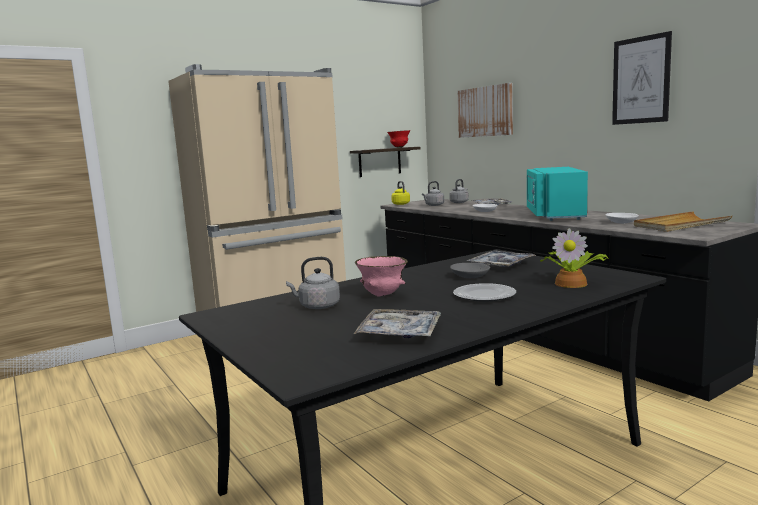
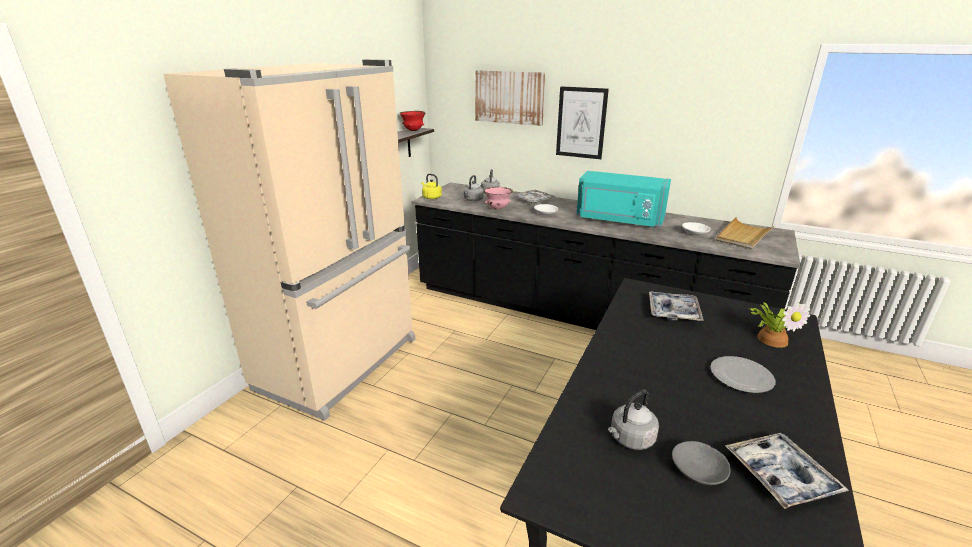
camera: 30 degrees left, 15 degrees up
pink bowl [355,256,408,297] -> pink bowl moved to [484,187,513,210]
grey bowl [450,263,490,278] -> grey bowl moved to [672,441,731,485]
turquoise microwave [527,167,588,221] -> turquoise microwave turned 45 degrees counterclockwise [577,171,671,227]
picture [612,31,672,125] -> picture moved to [556,87,609,159]

